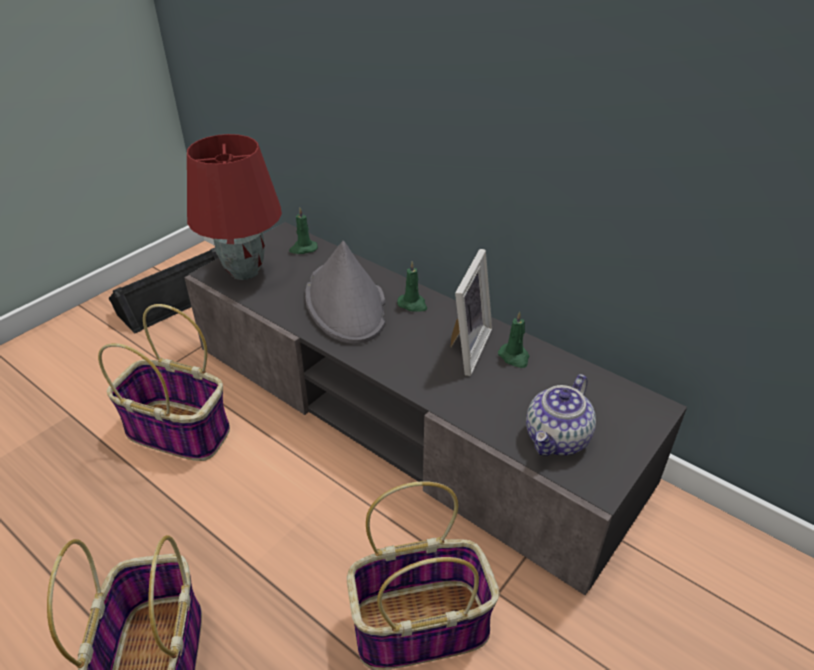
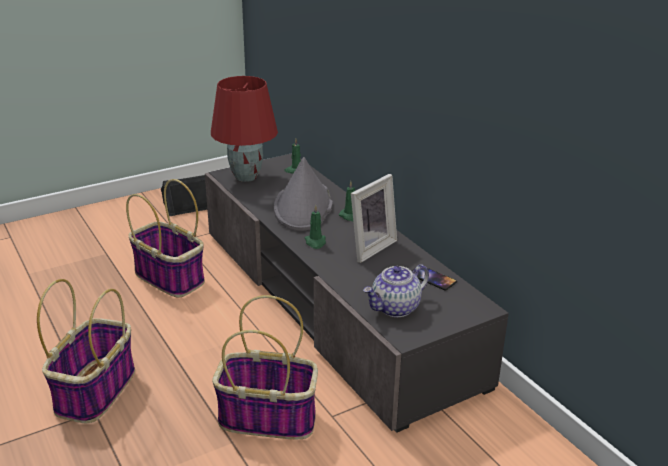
camera: 20 degrees right, 10 degrees down
green candle [498,311,529,368] -> green candle moved to [305,205,326,249]
none -> phone [412,268,457,291]

